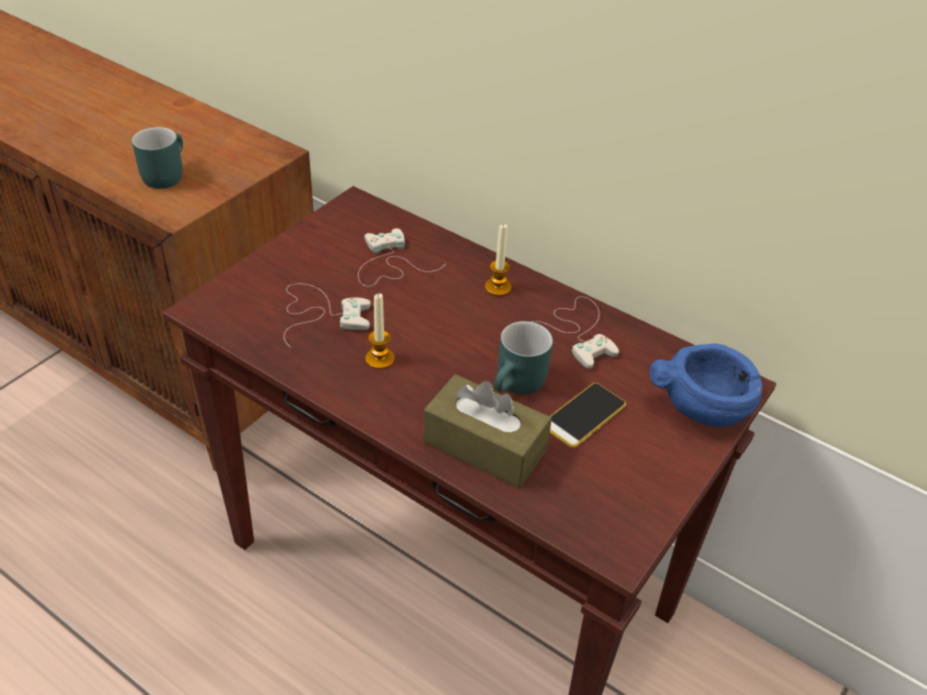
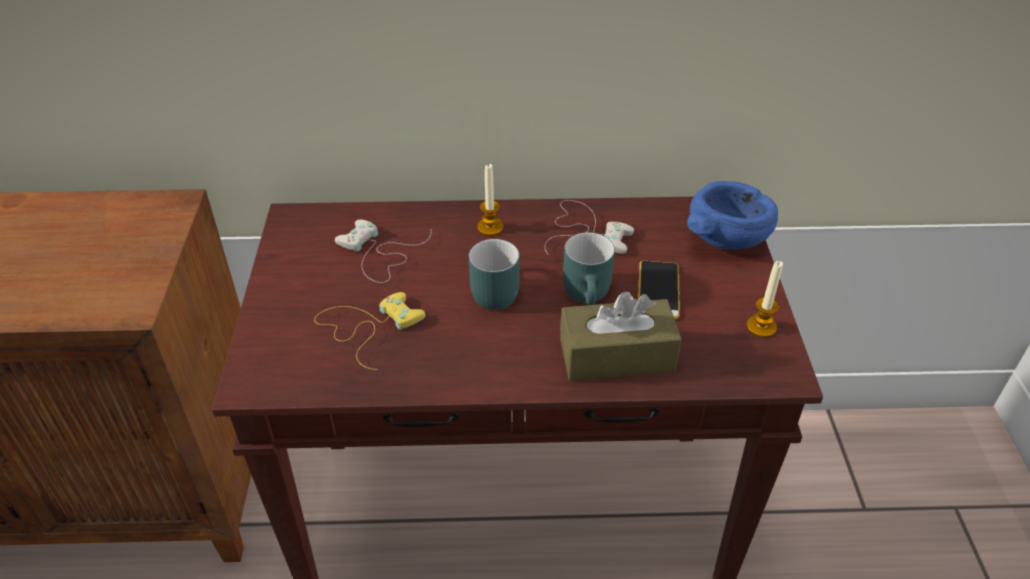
camera: 35 degrees left, 0 degrees up
turquoise mug [132,127,183,189] -> turquoise mug moved to [469,239,520,310]
white game controller [284,284,371,347] -> yellow game controller [314,292,425,370]
candle [365,293,394,369] -> candle moved to [747,261,783,337]

